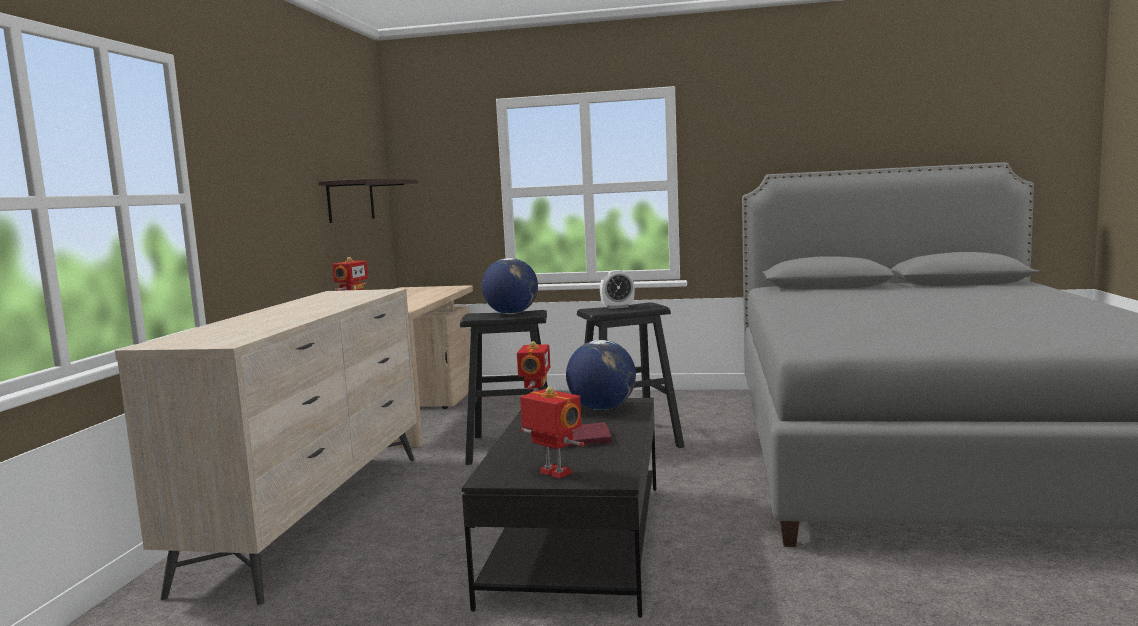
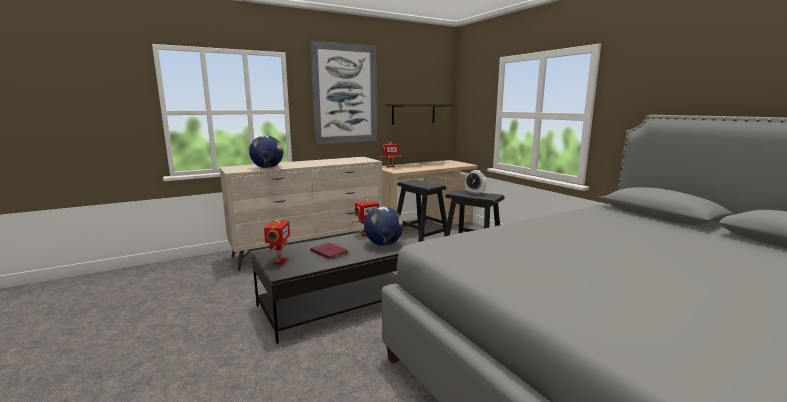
camera: 50 degrees right, 5 degrees up
globe [482,258,538,314] -> globe moved to [249,135,283,168]
none -> picture [310,41,377,144]

